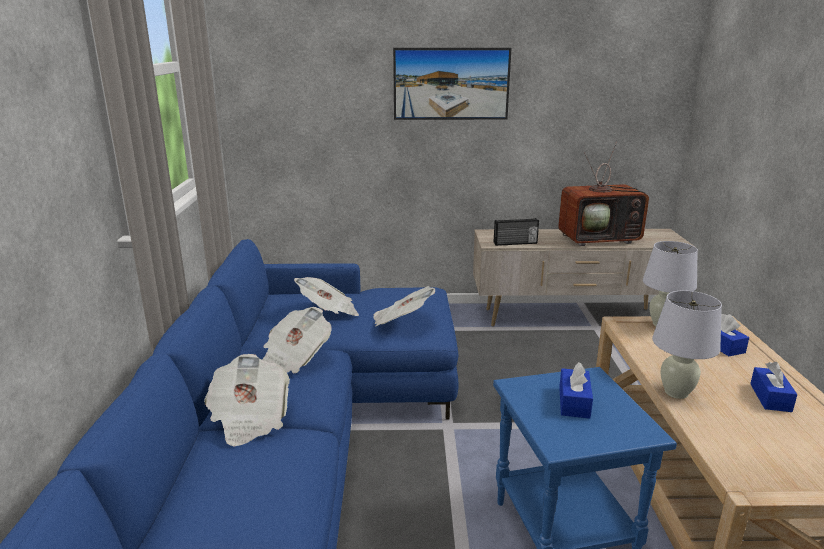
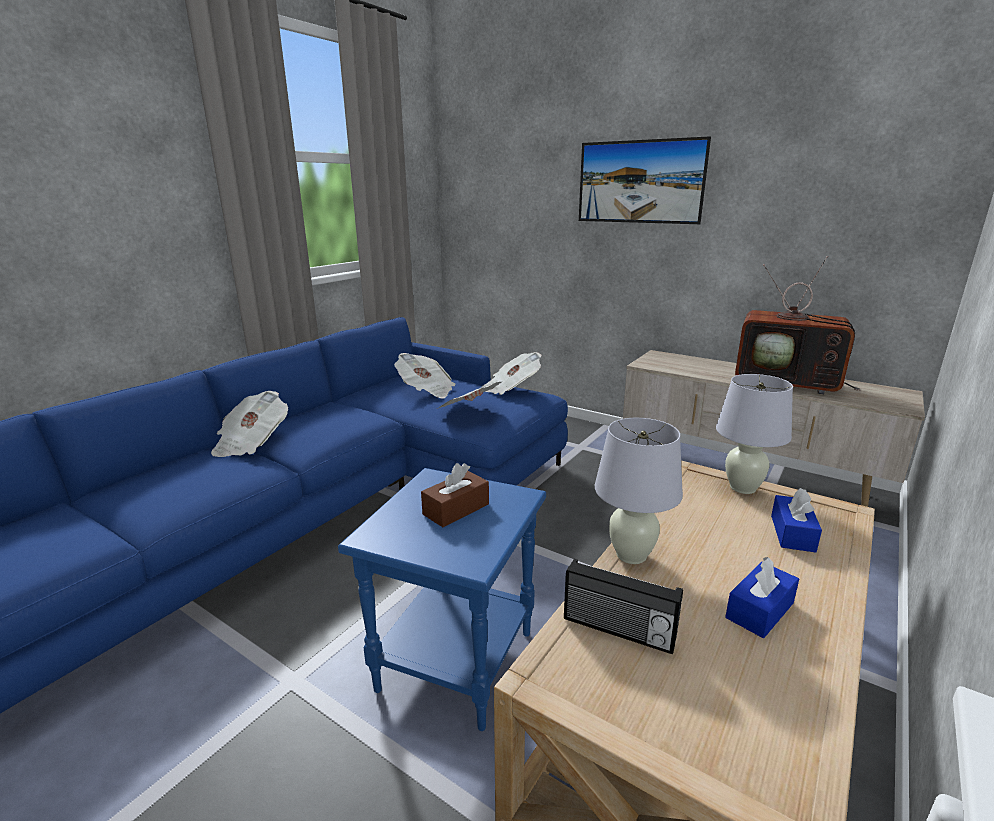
camera: 35 degrees right, 0 degrees up
newspaper [262,307,332,374] -> newspaper moved to [481,352,542,395]
radio [494,218,539,246] -> radio moved to [564,559,683,654]
blue tissue box [559,362,593,419] -> brown tissue box [421,463,489,527]

